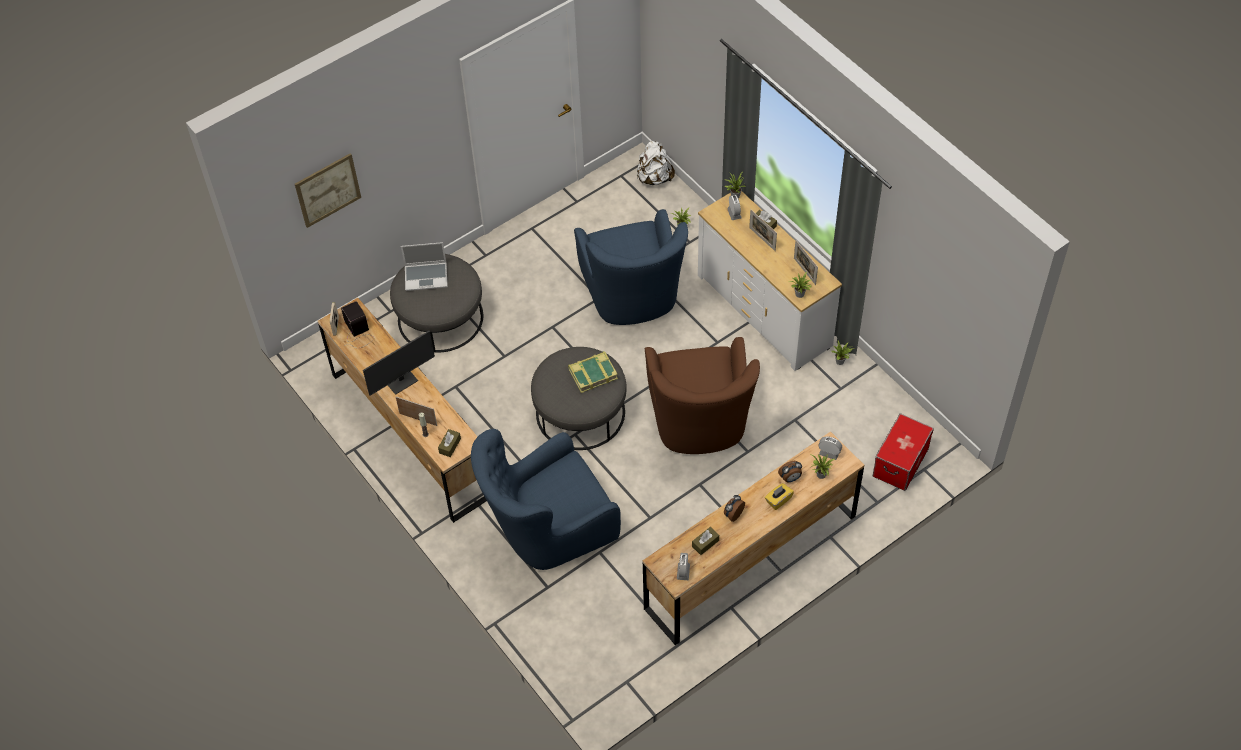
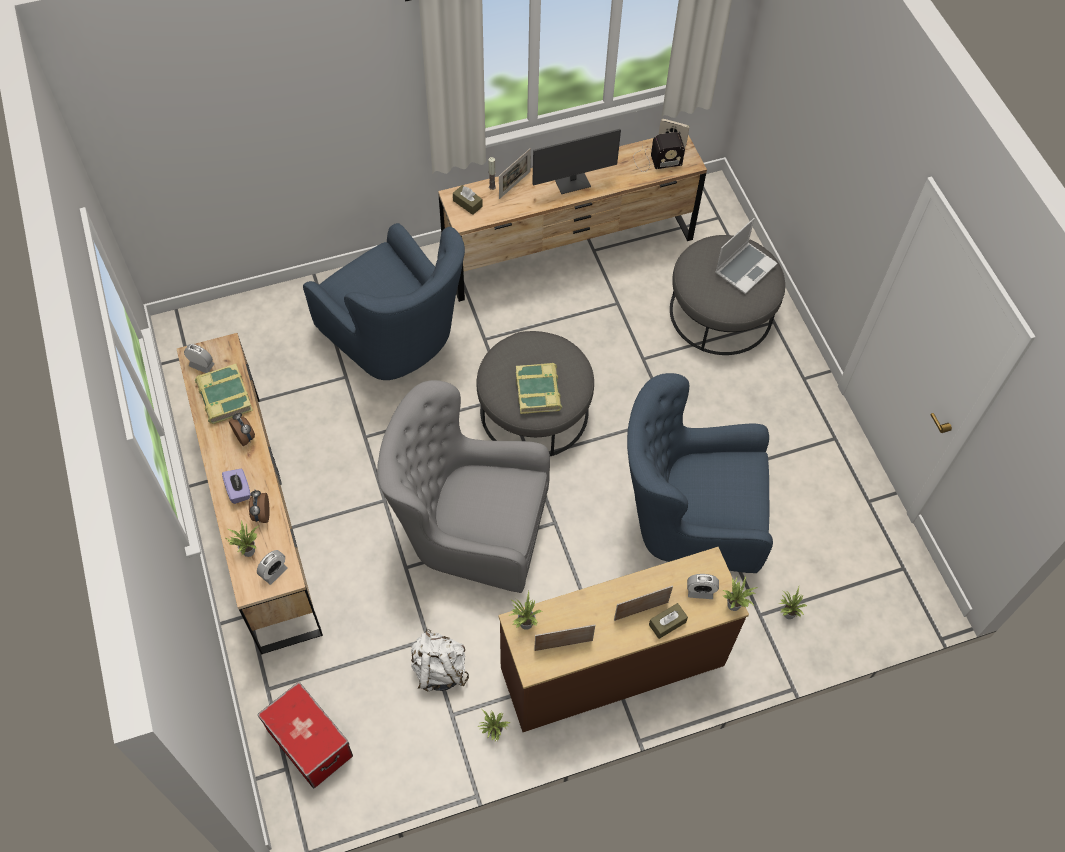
camera: 105 degrees right, 5 degrees up
picture [295,153,361,228] -> none
monitor [363,331,435,396] -> monitor turned 90 degrees counterclockwise [532,129,621,194]
laptop [401,242,448,291] -> laptop turned 150 degrees counterclockwise [715,218,778,294]
blue armchair [471,429,621,570] -> blue armchair turned 150 degrees clockwise [303,223,465,380]
white backpack [637,141,675,186] -> white backpack moved to [411,629,469,691]
brown armchair [645,337,760,454] -> grey armchair [377,380,550,593]
brown tissue box [692,527,719,555] -> book [195,364,253,424]
white dresser [698,191,842,371] -> brown dresser [498,547,749,732]
yellow tissue box [765,483,794,510] -> purple tissue box [222,469,251,504]

